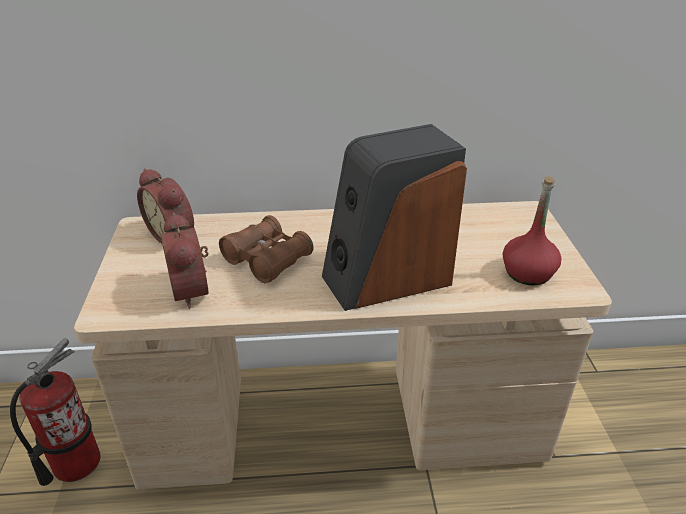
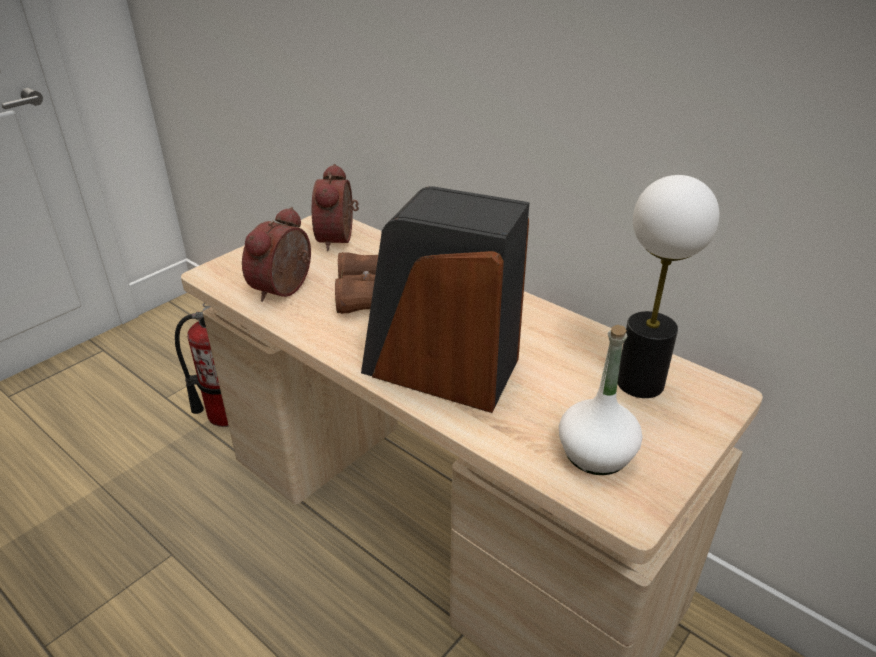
camera: 45 degrees right, 0 degrees up
red bottle [503,176,561,286] -> white bottle [559,325,643,475]
none -> table lamp [617,175,720,398]

